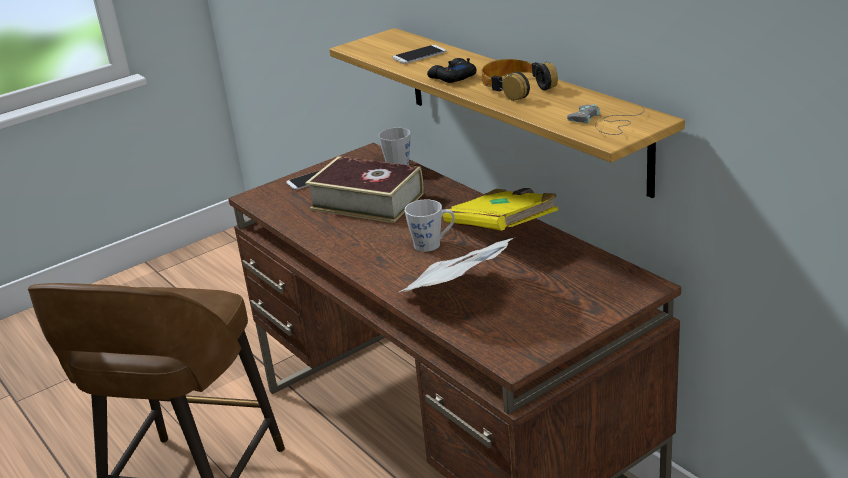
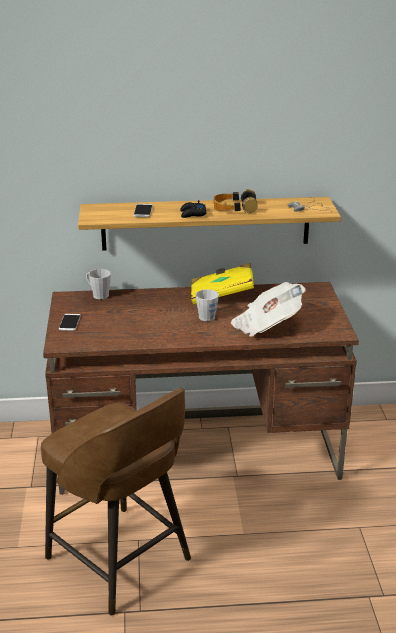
camera: 60 degrees left, 0 degrees up
book [305,156,424,223] -> none

